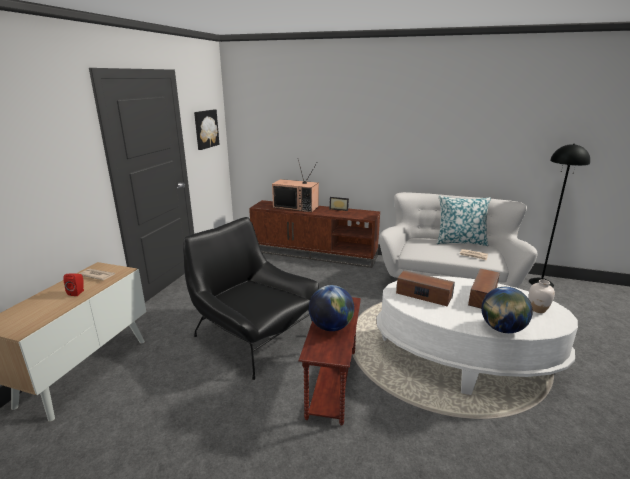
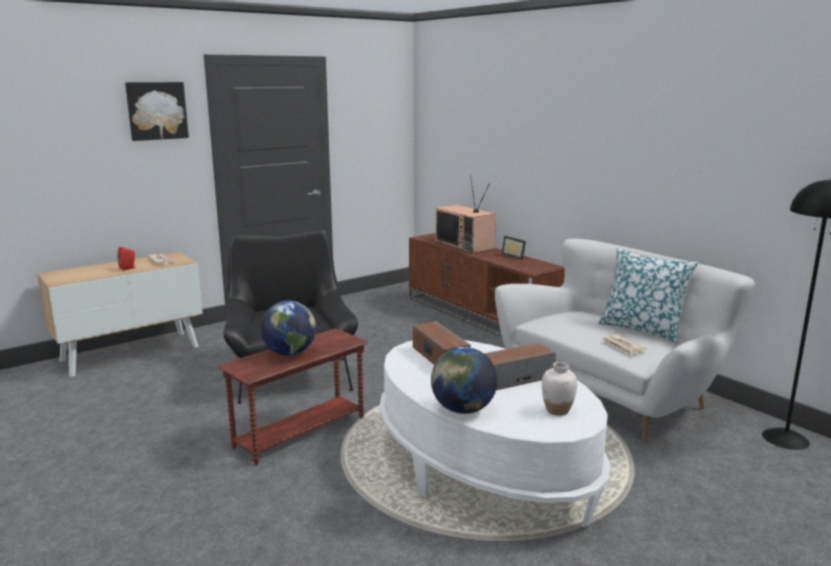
camera: 35 degrees right, 5 degrees down
picture [194,109,220,150] -> picture moved to [125,82,189,141]

